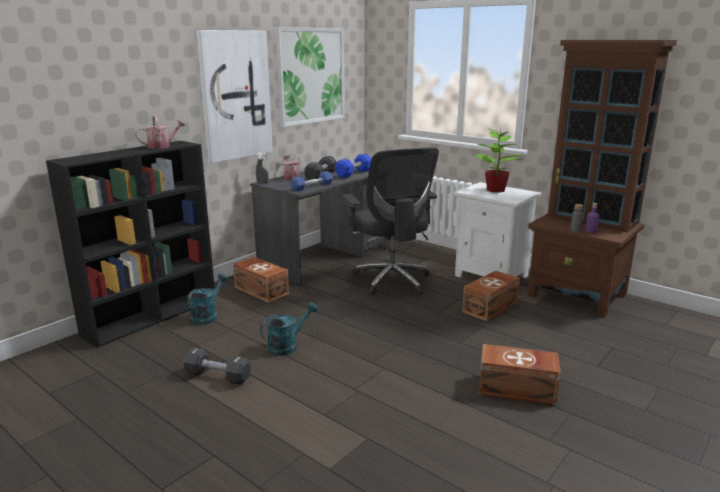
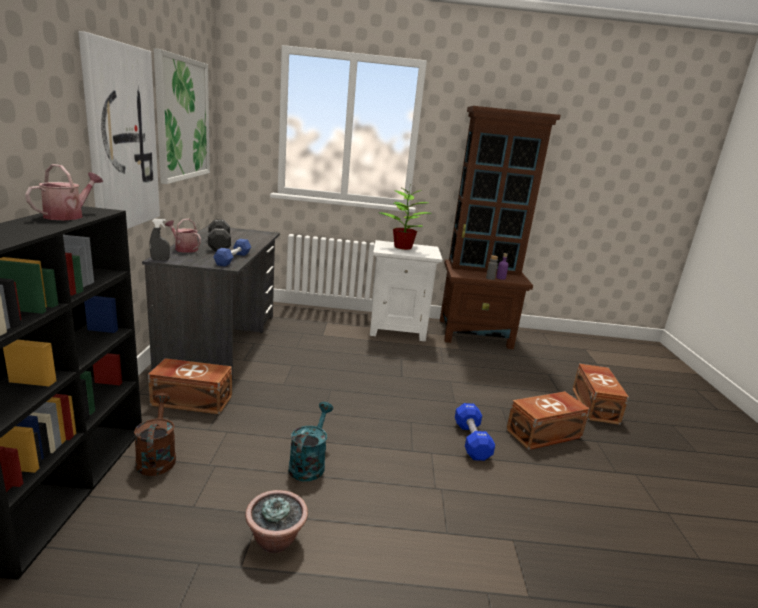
camera: 40 degrees left, 0 degrees up
black dumbbell [183,347,251,385] -> potted plant [245,490,308,553]
turquoise watering can [187,274,228,325] -> brown watering can [134,393,176,476]
blue dumbbell [335,154,371,178] -> blue dumbbell moved to [455,403,495,461]
office chair [341,147,439,295] -> none
brown storage box [462,271,520,321] -> brown storage box moved to [572,364,629,425]

